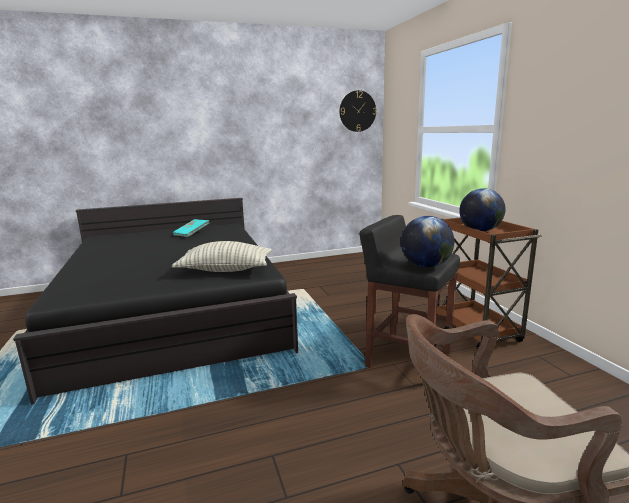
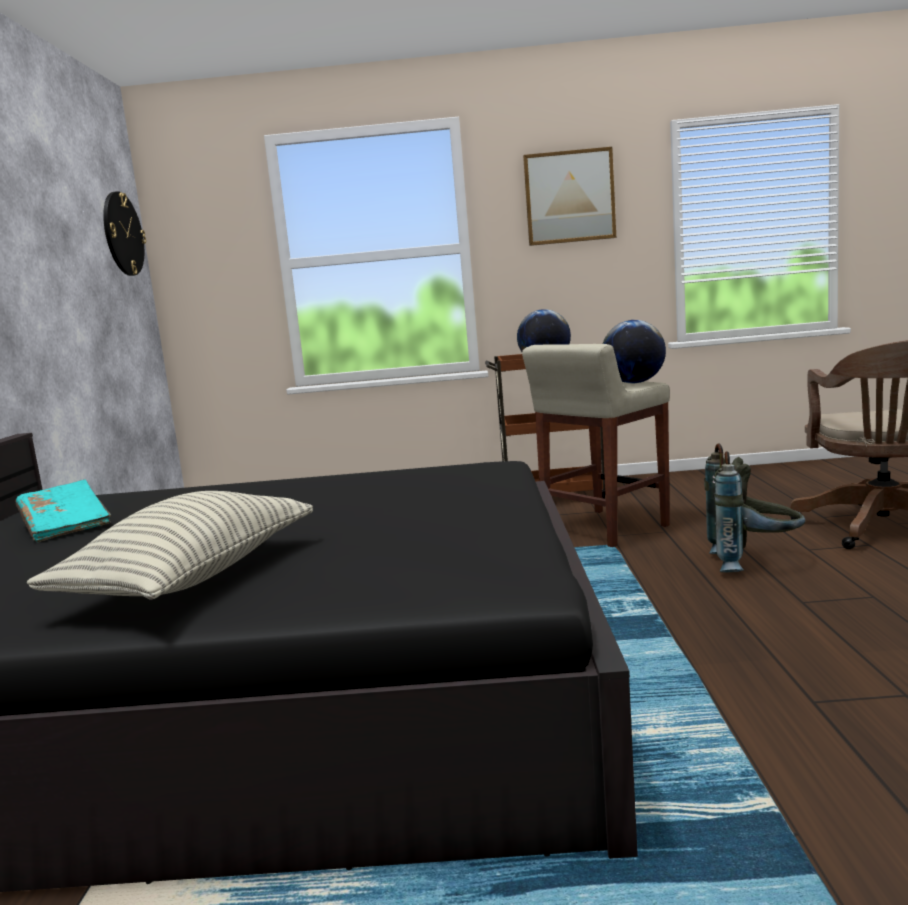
camera: 70 degrees left, 5 degrees down
pillow [172,241,272,272] -> pillow moved to [27,491,313,600]
black stool [359,215,460,368] -> beige stool [522,344,670,547]
none -> picture [523,147,616,246]
none -> grey backpack [704,443,806,572]

